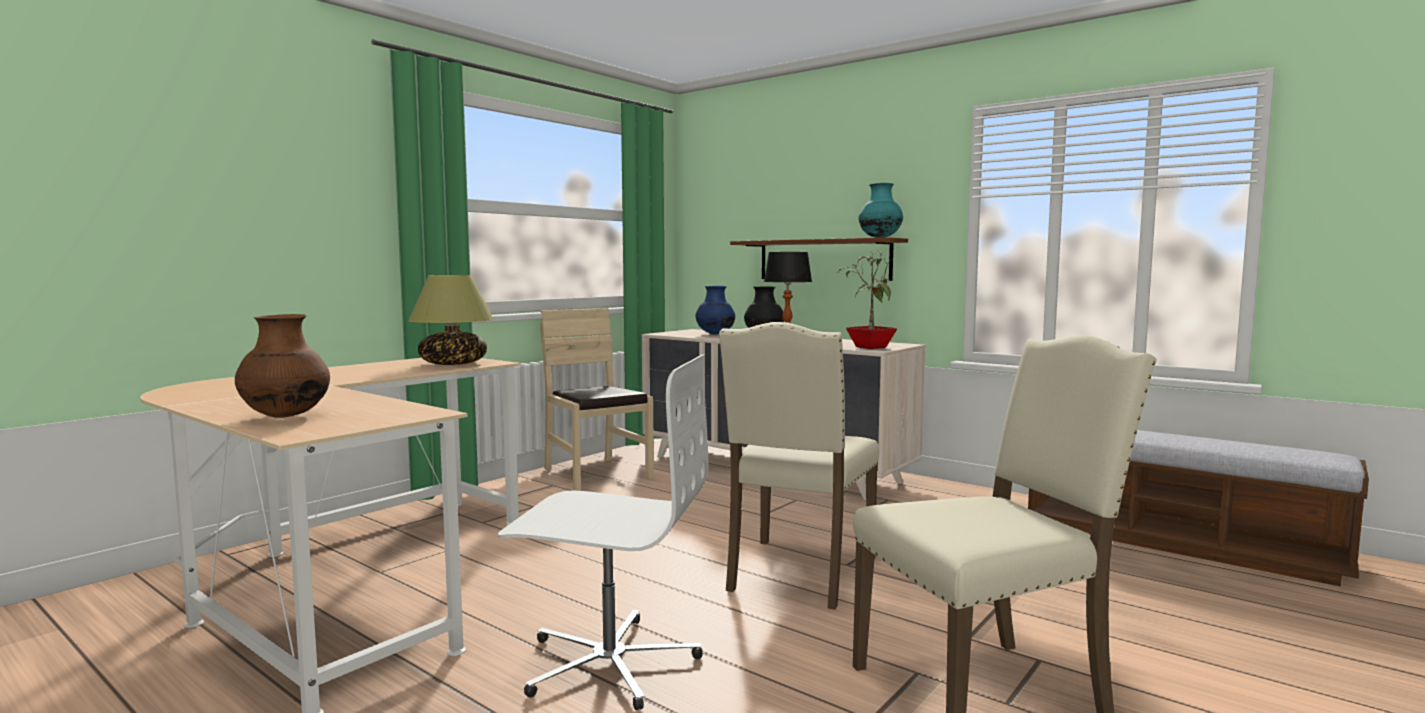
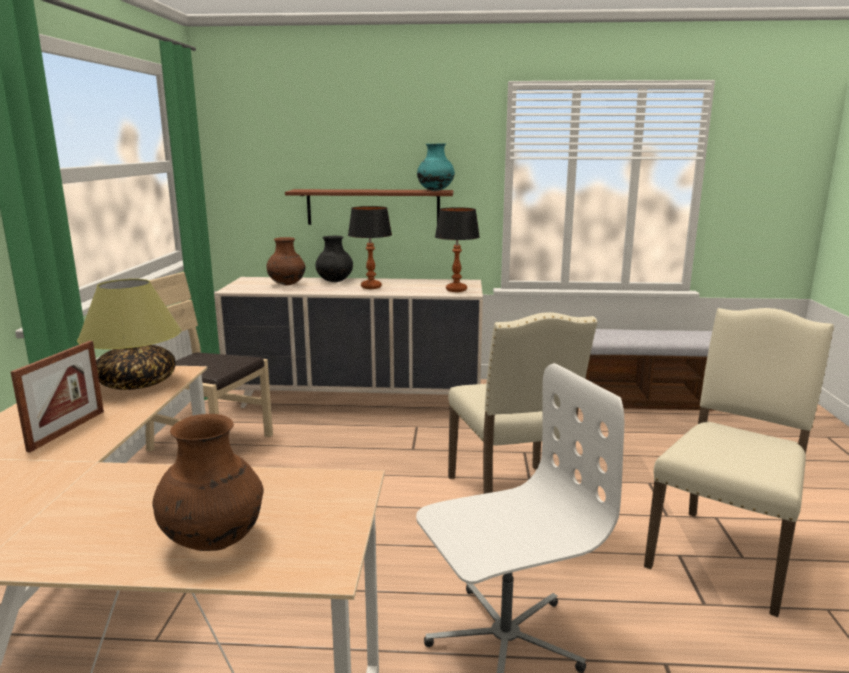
camera: 35 degrees left, 10 degrees up
blue vase [696,286,735,335] -> brown vase [267,237,305,285]
potted plant [837,252,897,349] -> table lamp [435,207,480,292]
none -> picture frame [11,341,104,452]

